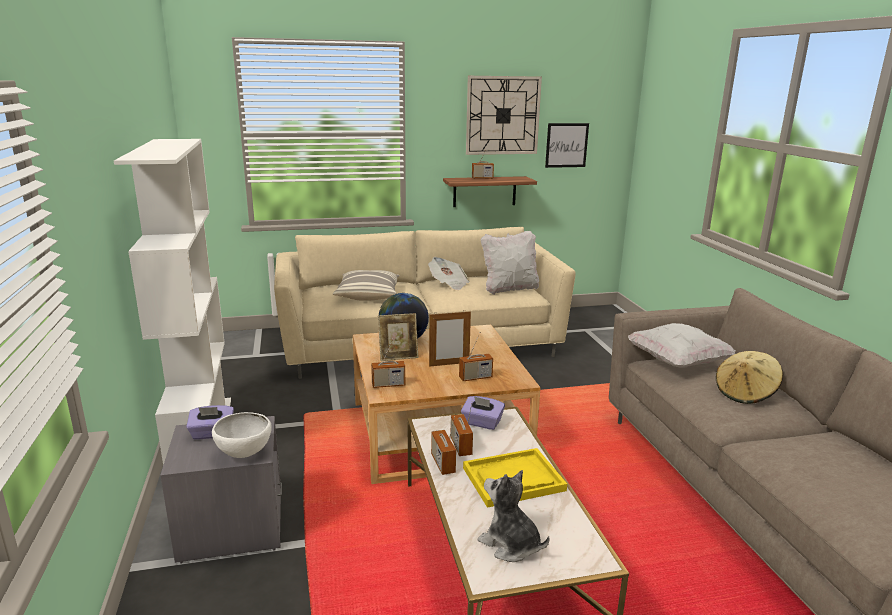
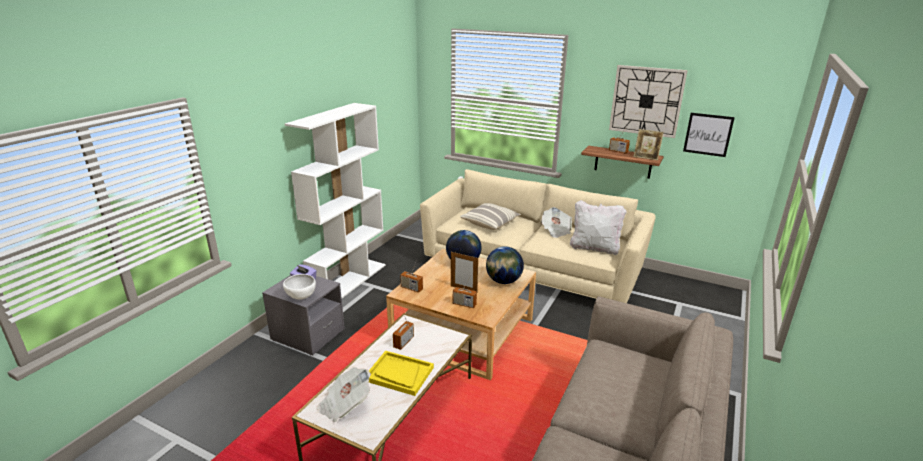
camera: 40 degrees right, 5 degrees up
picture frame [378,313,418,361] -> picture frame moved to [633,129,664,160]
radio [431,416,456,475] -> none
purple tissue box [461,396,505,430] -> none
plush toy [478,470,550,562] -> newspaper [317,367,371,422]
white pillow [628,323,735,368] -> none
beige hat [716,351,783,404] -> none
none -> globe [486,246,524,284]

